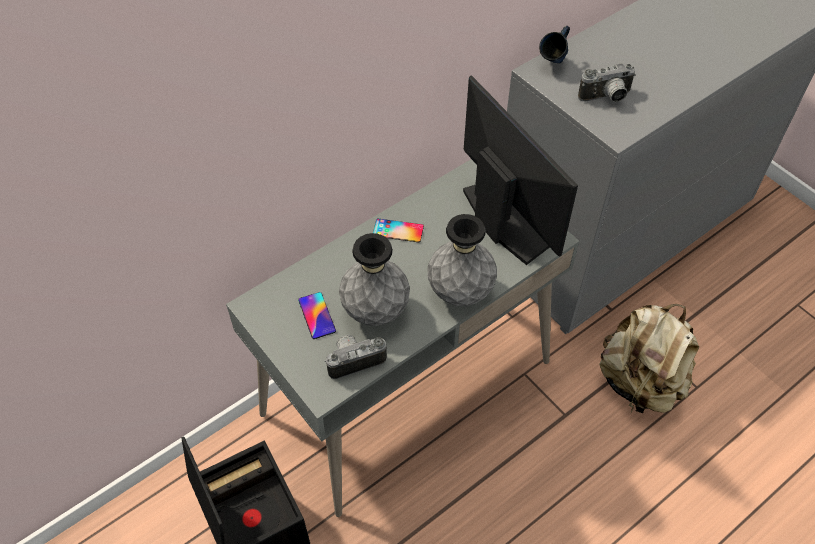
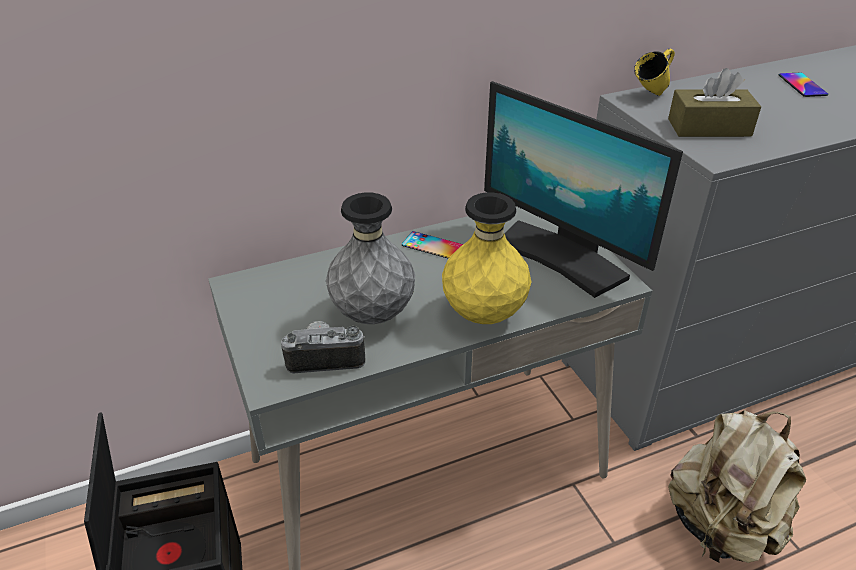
camera: 15 degrees right, 15 degrees down
phone [298,292,336,339] -> phone moved to [779,73,828,97]
grey vase [428,214,497,306] -> yellow vase [442,192,531,324]
monitor [463,75,578,265] -> monitor turned 150 degrees clockwise [484,81,683,298]
blue mug [539,26,570,63] -> yellow mug [634,49,675,96]
camera [578,64,636,102] -> brown tissue box [668,68,761,137]

